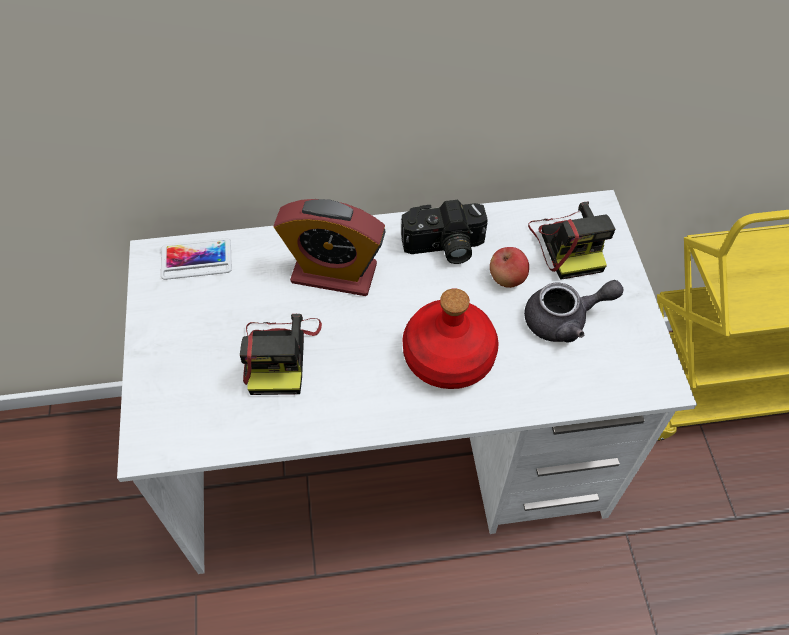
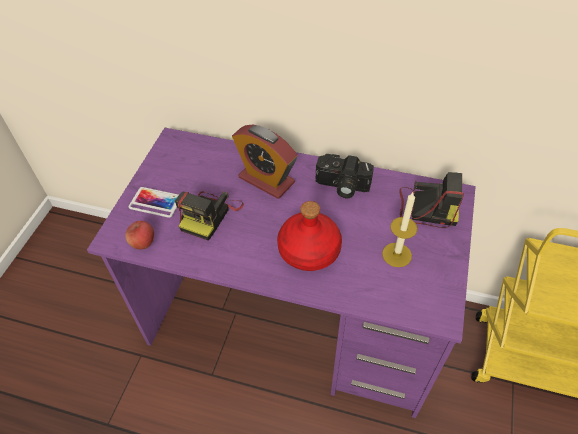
camera: 25 degrees right, 5 degrees down
white desk [117,190,697,574] -> purple desk [87,128,476,418]
phone [161,238,232,280] -> phone moved to [128,187,179,218]
apple [490,247,529,288] -> apple moved to [125,221,154,249]
grey teapot [524,280,623,343] -> candle [382,192,417,267]
camera [528,202,615,280] -> camera turned 90 degrees counterclockwise [399,172,464,228]

